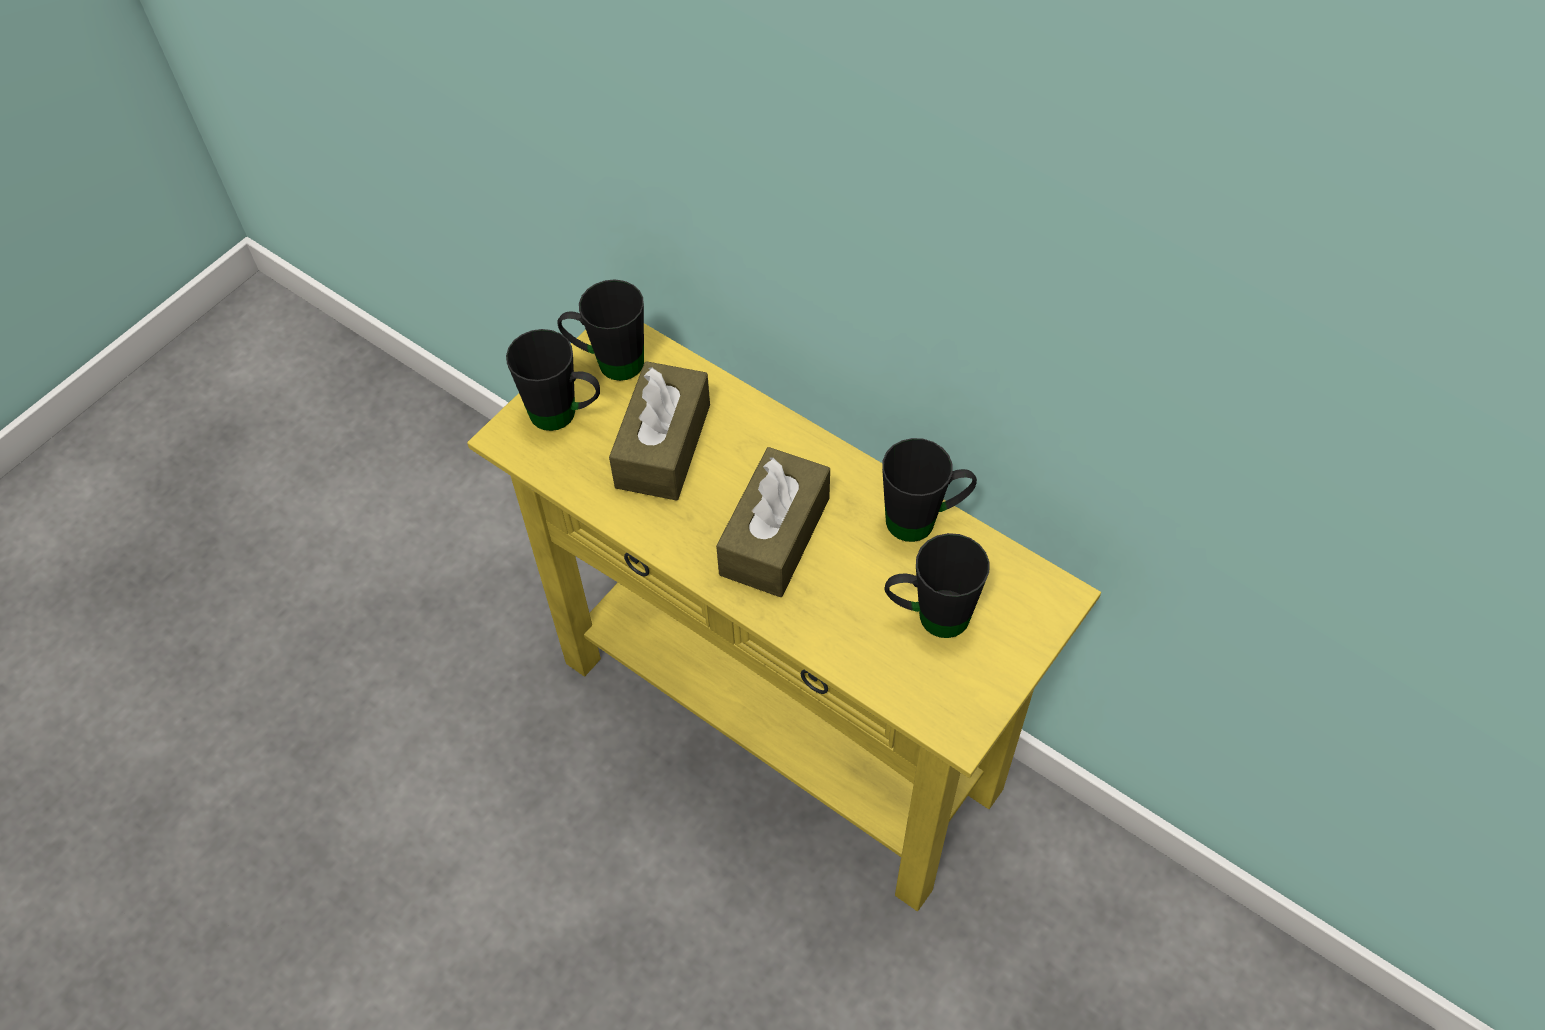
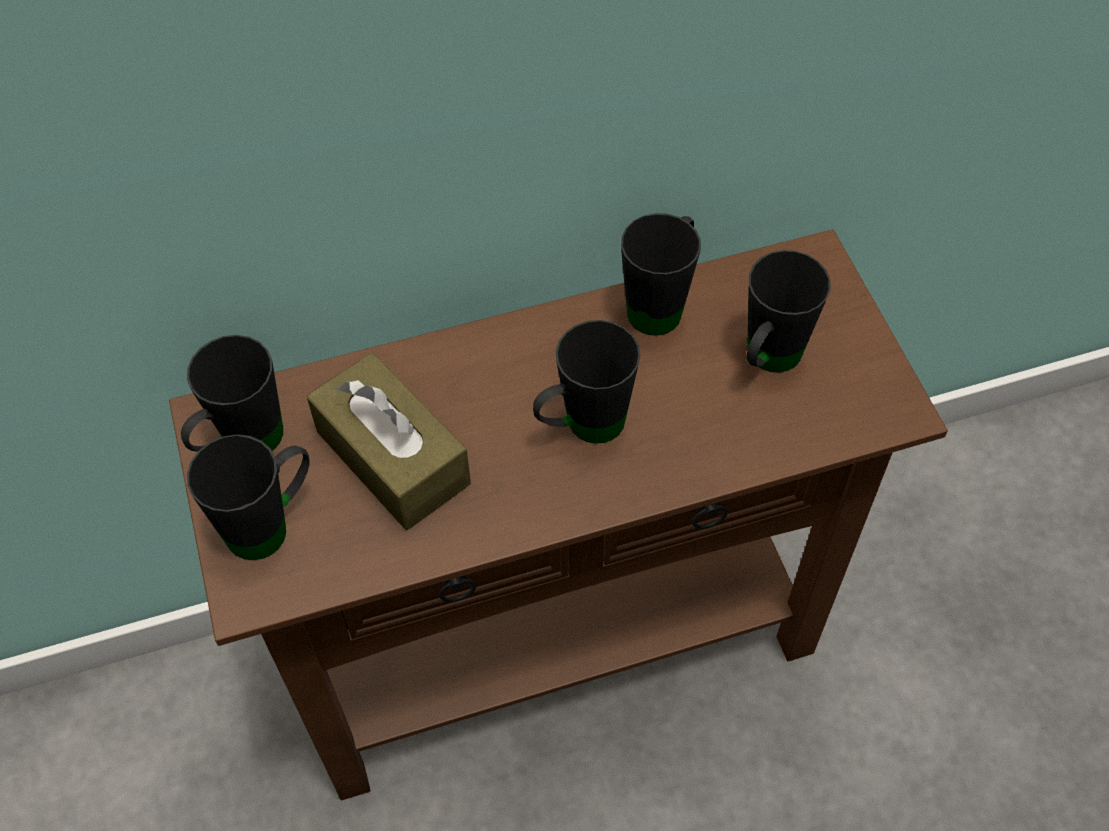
camera: 55 degrees left, 0 degrees up
yellow console table [467,323,1101,911] -> brown console table [169,229,948,800]
brown tissue box [716,447,830,597] -> black mug [533,320,640,444]

